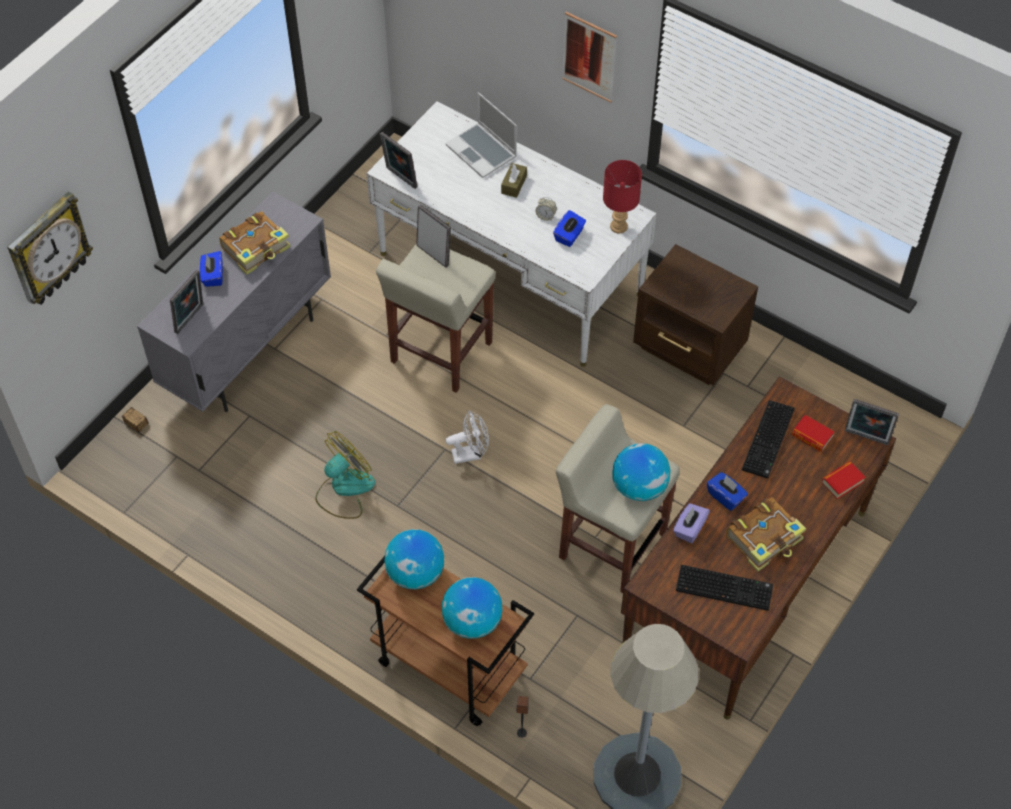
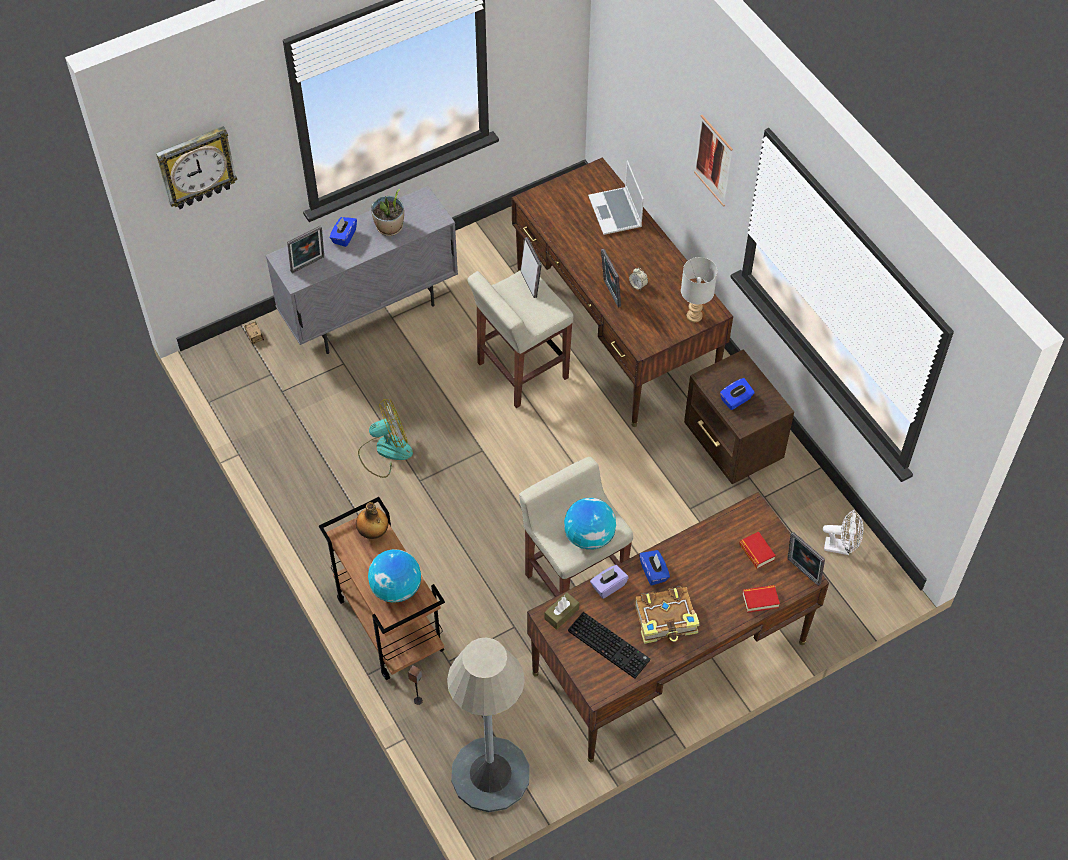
camera: 25 degrees right, 0 degrees up
book [219,211,291,275] -> potted plant [371,189,404,236]
white desk [366,102,656,367] -> brown desk [512,157,733,427]
picture frame [380,132,418,189] -> picture frame moved to [601,249,621,308]
globe [384,529,444,589] -> bottle [356,502,388,539]
white fan [445,410,489,464] -> white fan moved to [823,510,863,555]
brown tissue box [501,163,527,198] -> brown tissue box moved to [544,592,579,630]
blue tissue box [553,210,586,247] -> blue tissue box moved to [720,378,755,410]
red table lamp [603,160,642,233] -> grey table lamp [681,257,717,322]
keyboard [742,400,795,478] -> none

